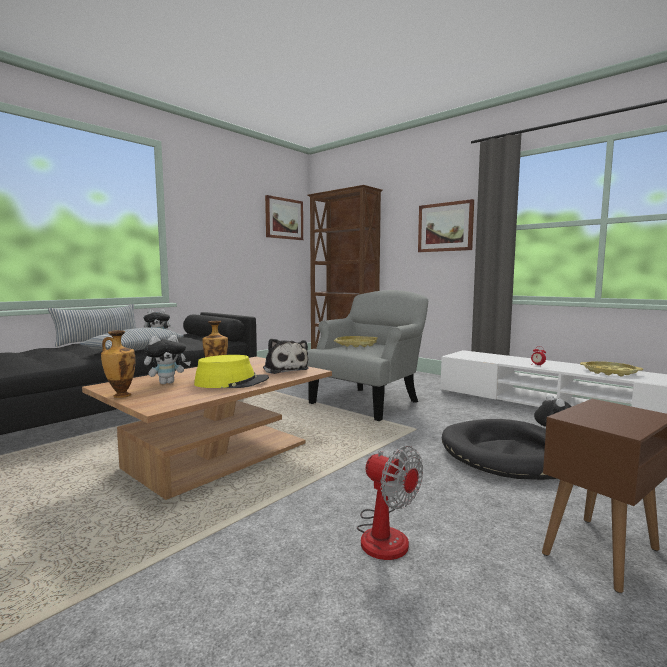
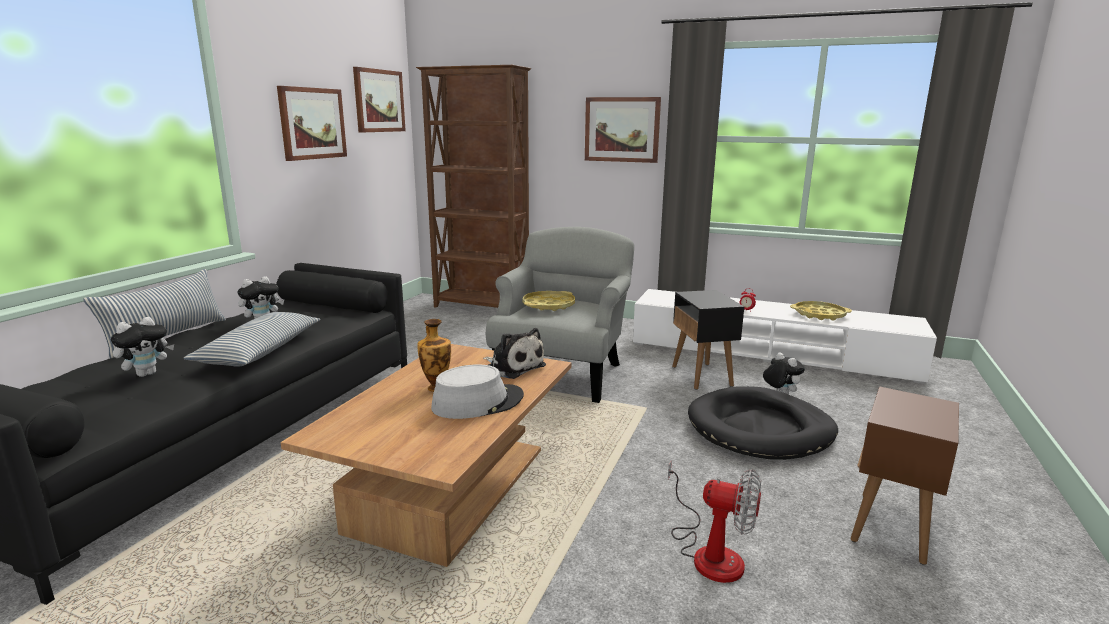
camera: 20 degrees left, 10 degrees up
vase [101,330,135,398] -> none
plush toy [144,335,191,384] -> plush toy moved to [111,317,174,377]
yellow hat [194,355,269,388] -> grey hat [431,364,524,419]
none -> picture [277,86,347,161]
none -> black side table [672,290,744,390]

